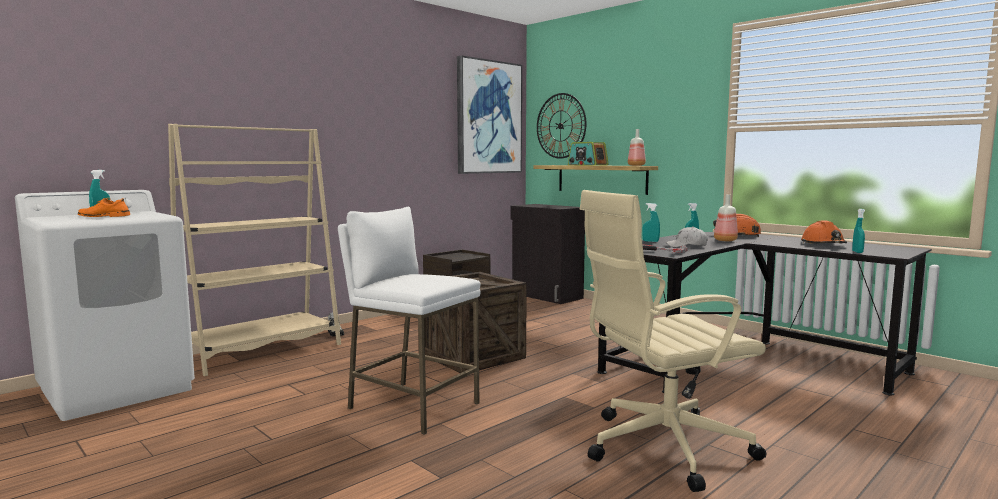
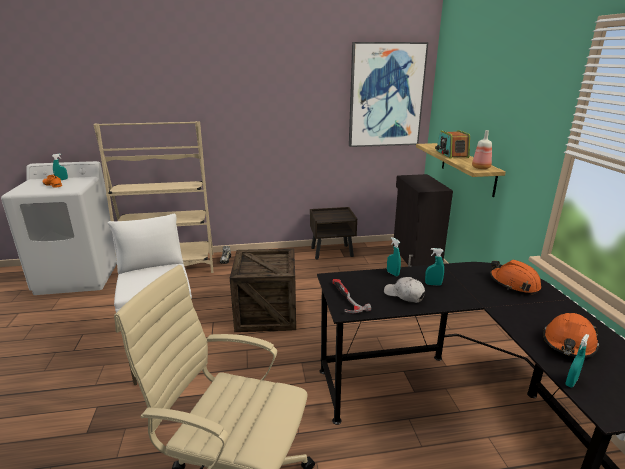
camera: 35 degrees right, 15 degrees up
wall clock [537,93,586,159] -> none
bottle [714,194,738,241] -> none

